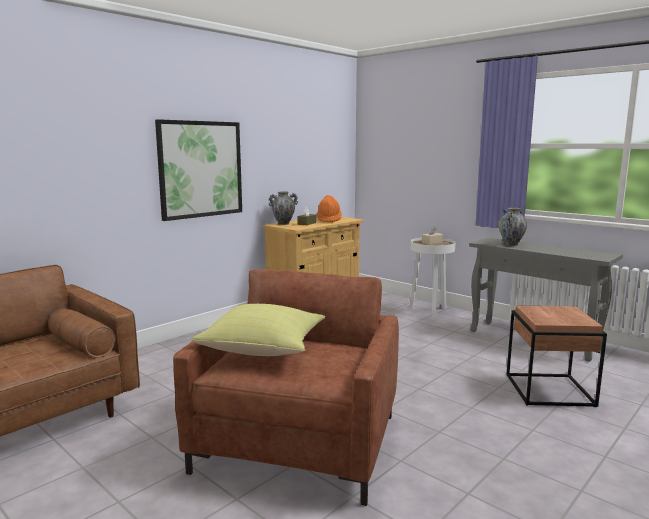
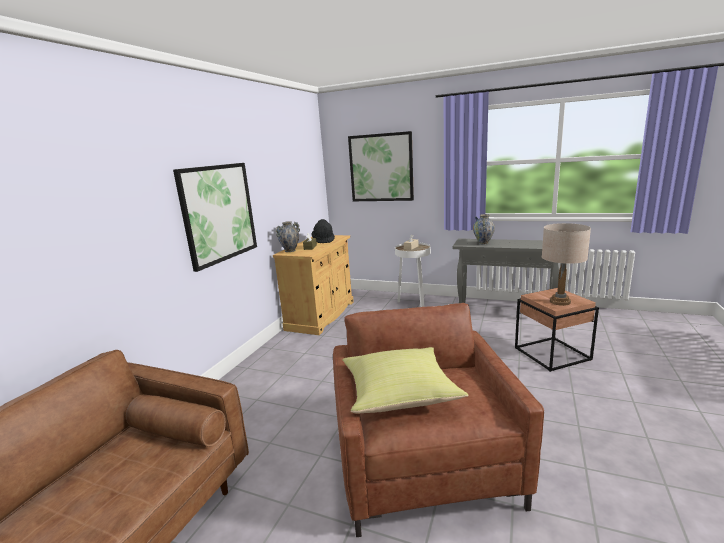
camera: 20 degrees left, 5 degrees up
orange hat [317,195,342,222] -> black hat [312,219,335,243]
none -> picture [348,131,414,201]
none -> beige table lamp [542,223,591,306]

